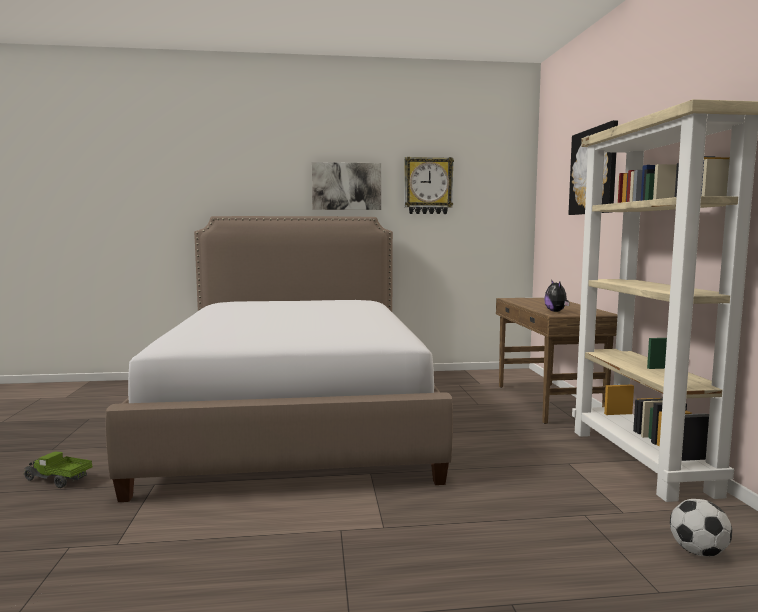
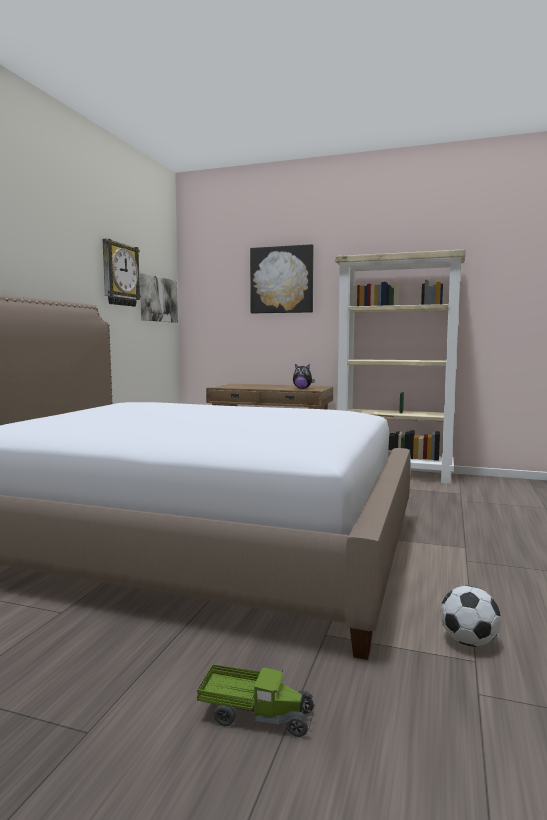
camera: 65 degrees left, 0 degrees up
toy truck [23,451,92,488] -> toy truck turned 120 degrees counterclockwise [197,664,315,737]
picture [312,162,381,210] -> picture moved to [140,273,178,323]
football [670,499,732,556] -> football moved to [441,586,501,647]

